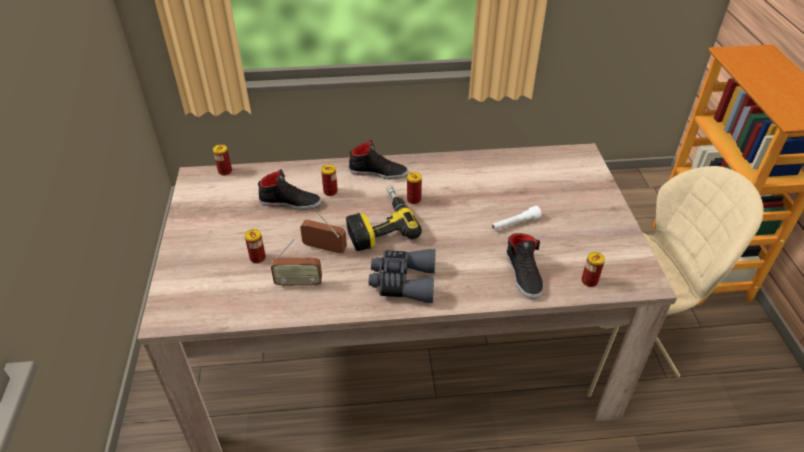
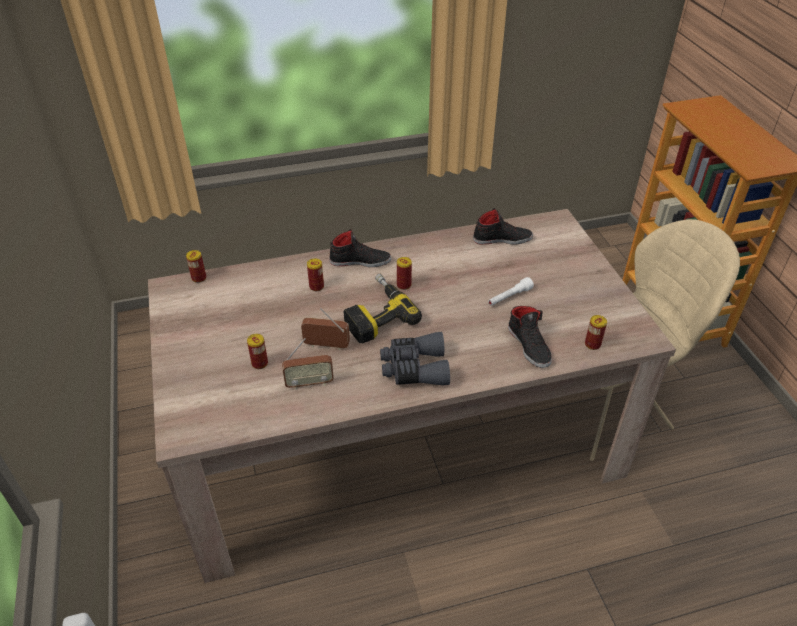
camera: 10 degrees left, 0 degrees up
black shoe [258,169,321,210] -> black shoe moved to [473,208,533,244]

